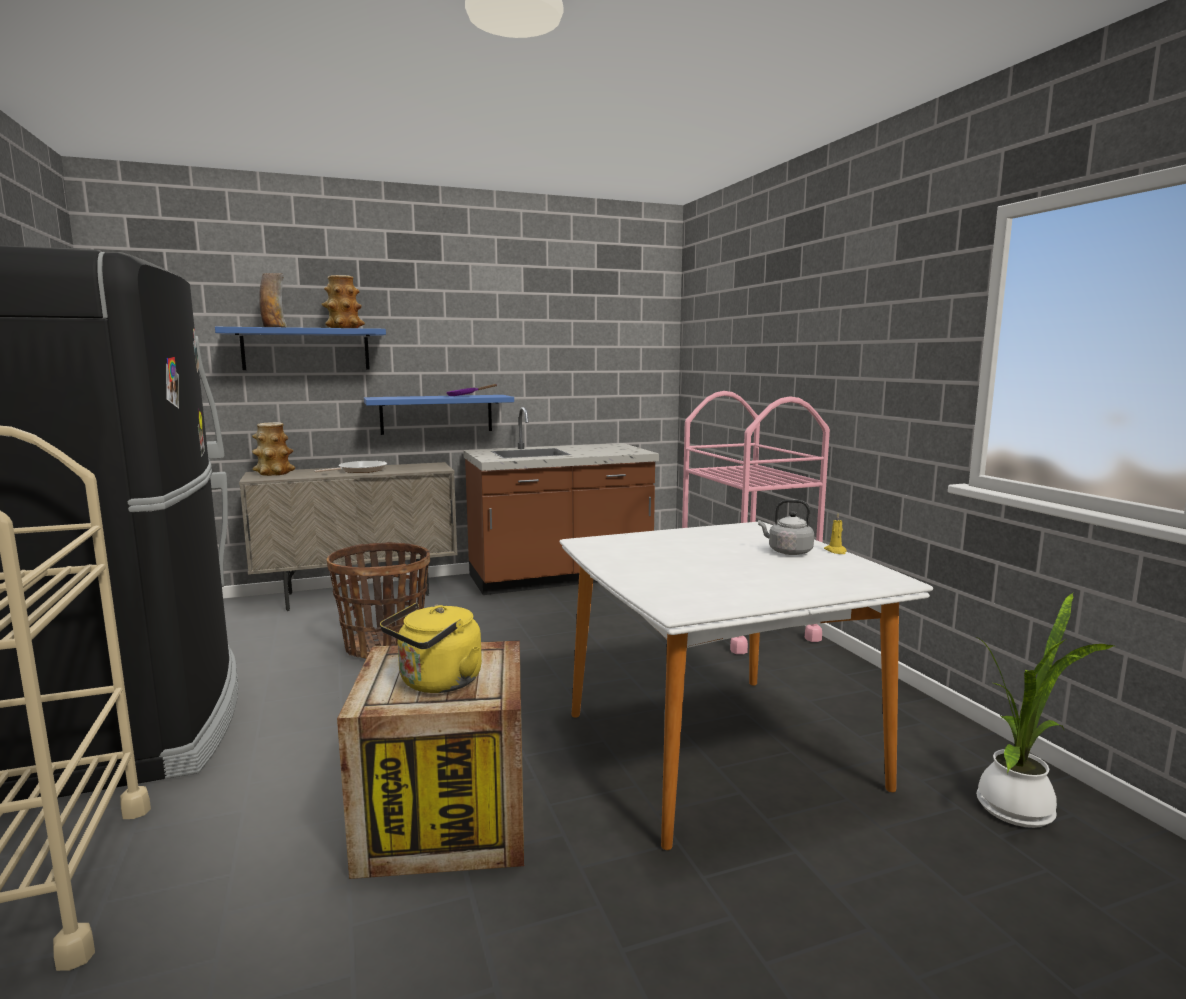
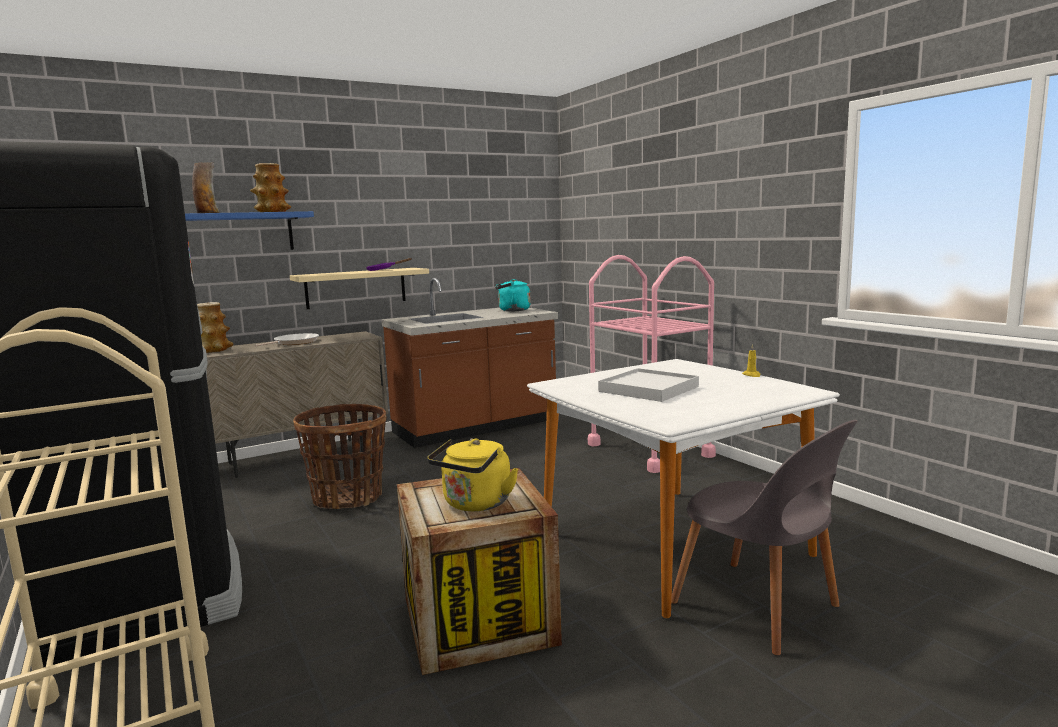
camera: 10 degrees left, 0 degrees up
blue shelf [364,395,514,435] -> beige shelf [290,268,429,309]
grey kettle [758,499,814,555] -> none
potted plant [975,593,1114,828] -> none
none -> turquoise kettle [495,279,531,311]
none -> white tray [598,368,699,402]
none -> grey chair [671,420,858,656]

